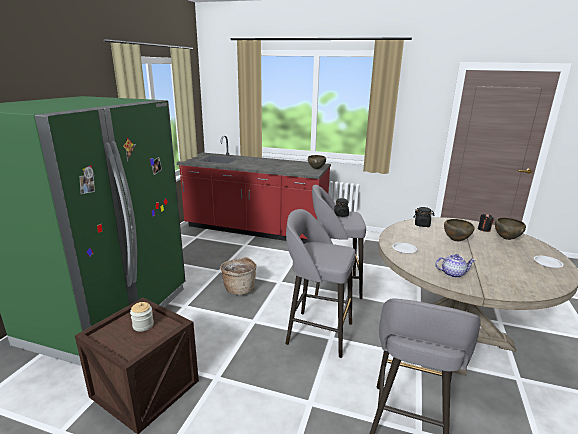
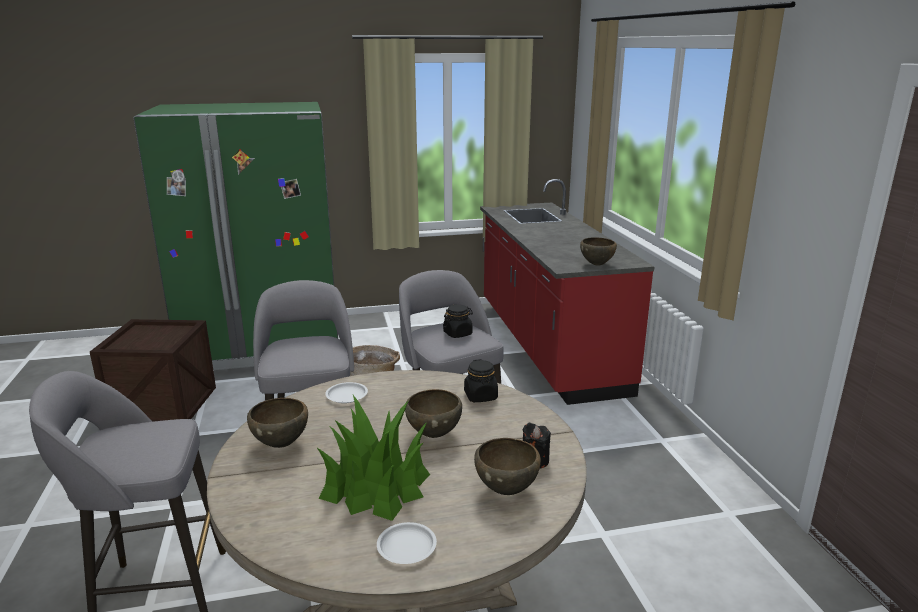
camera: 60 degrees right, 0 degrees up
jar [130,302,154,332] -> none
teapot [435,254,476,278] -> brown bowl [247,398,308,448]
none -> potted plant [317,395,430,521]

